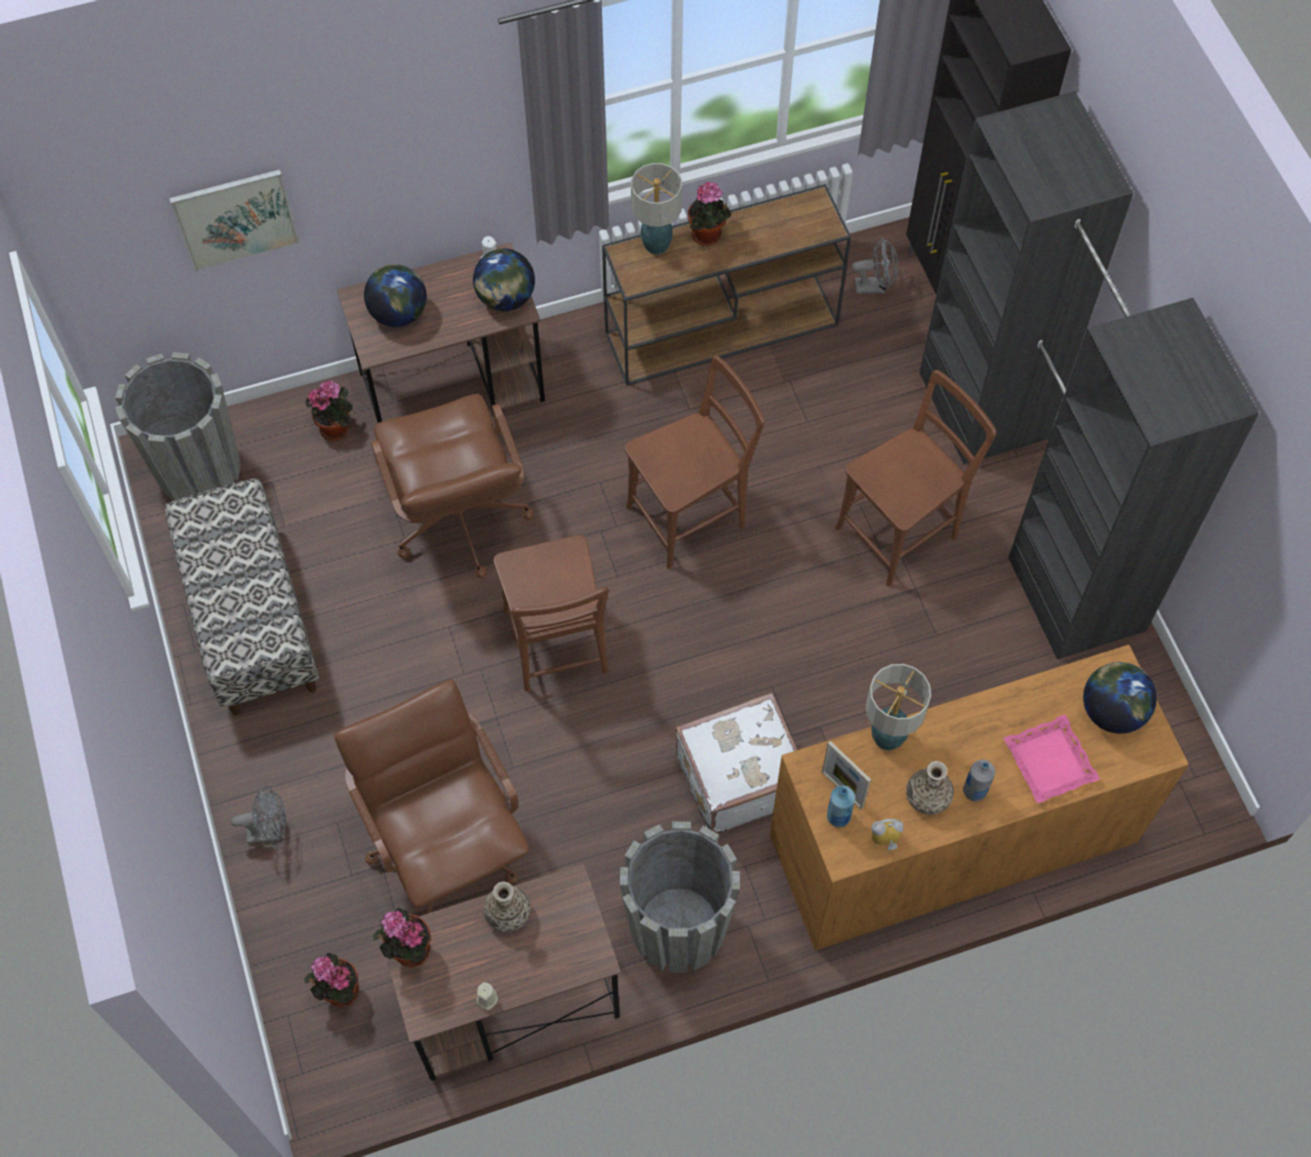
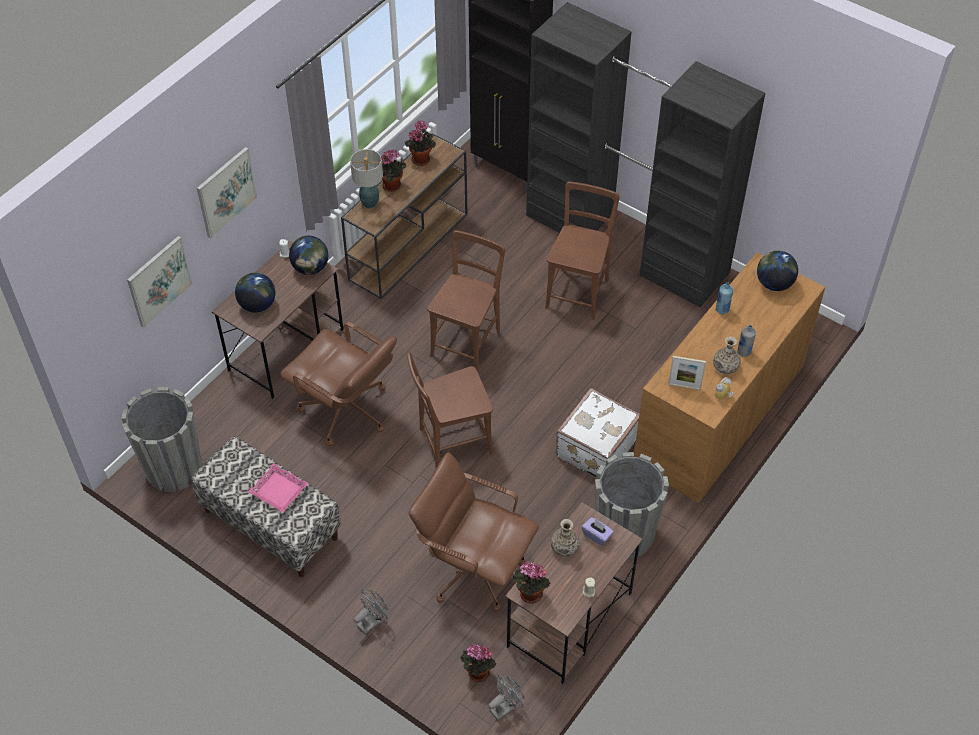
camera: 35 degrees left, 10 degrees down
potted plant [305,380,353,441] -> potted plant moved to [405,120,436,166]
brown chair [493,535,609,692] -> brown chair turned 120 degrees clockwise [407,352,493,468]
blue bottle [827,785,855,827] -> blue bottle moved to [716,282,733,314]
grey fan [851,237,898,294] -> grey fan moved to [488,674,524,721]
table lamp [866,664,931,750] -> none
pink tray [1003,714,1100,804] -> pink tray moved to [248,463,309,512]
none -> picture [197,147,257,239]
none -> purple tissue box [582,517,614,546]

